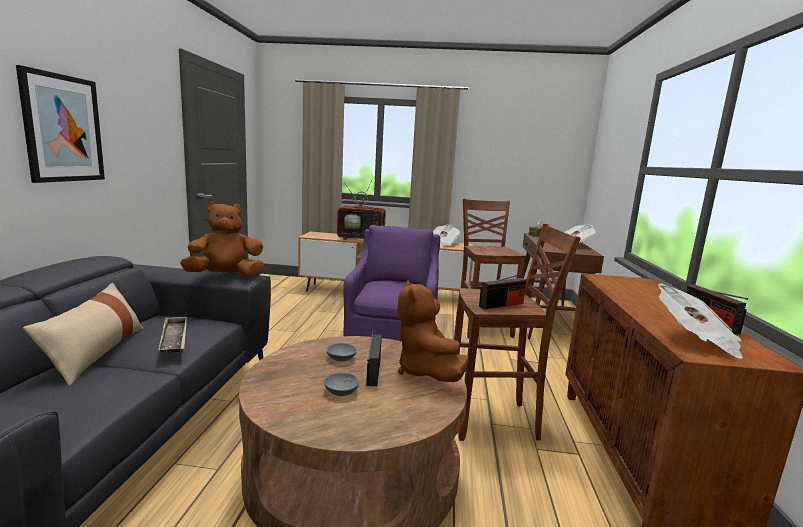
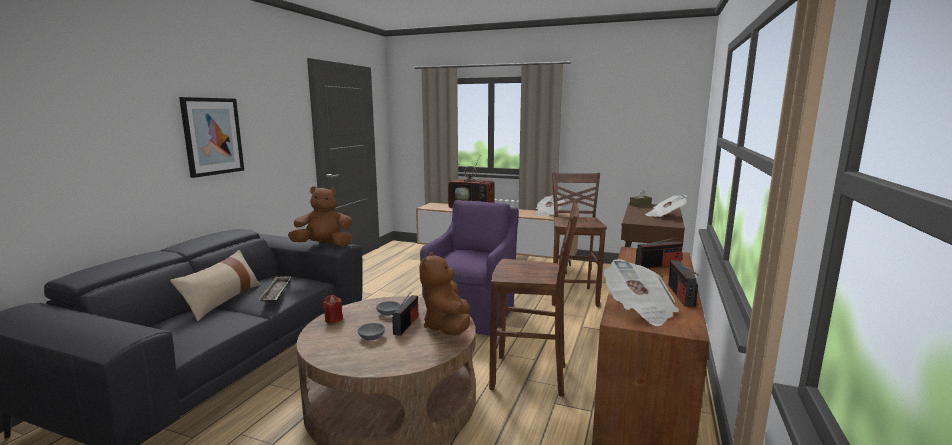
camera: 15 degrees right, 0 degrees up
radio [479,274,526,309] -> radio moved to [635,237,683,268]
none -> red candle [323,295,343,323]

